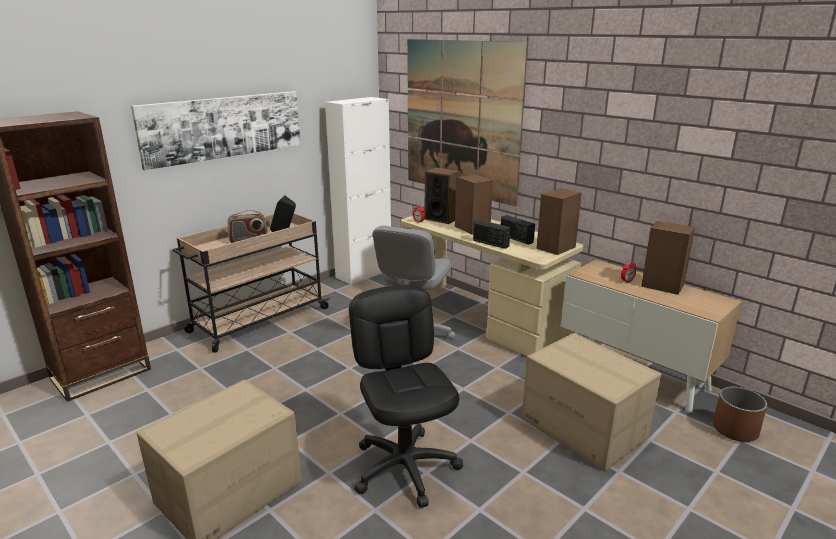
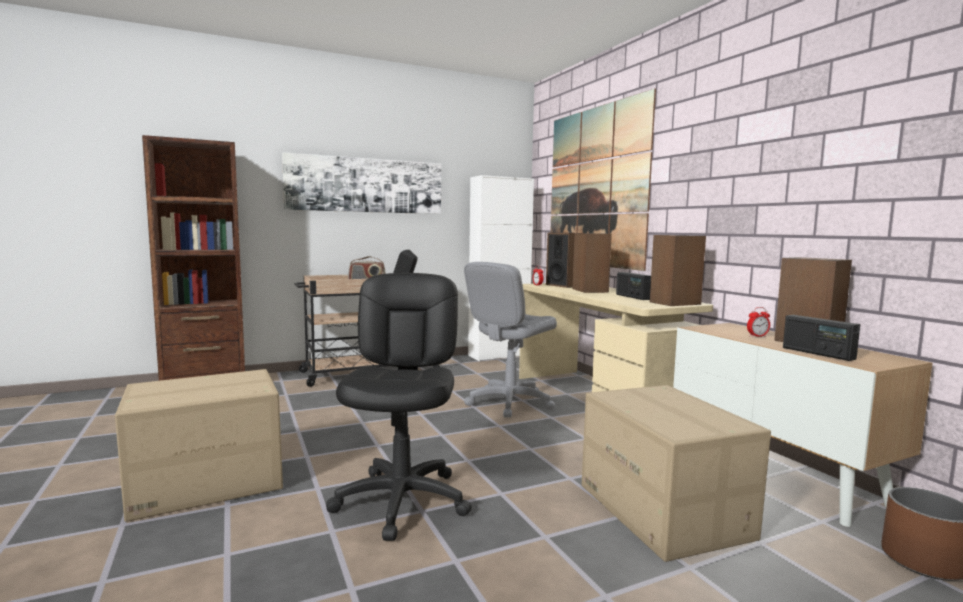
camera: 20 degrees right, 15 degrees down
radio [473,220,511,249] -> radio moved to [783,315,860,361]

